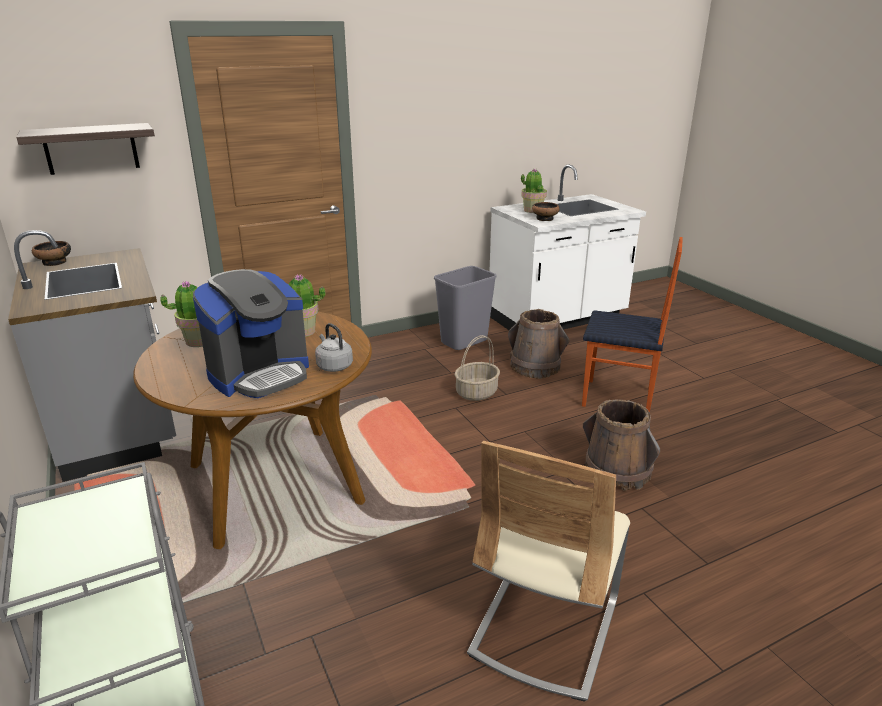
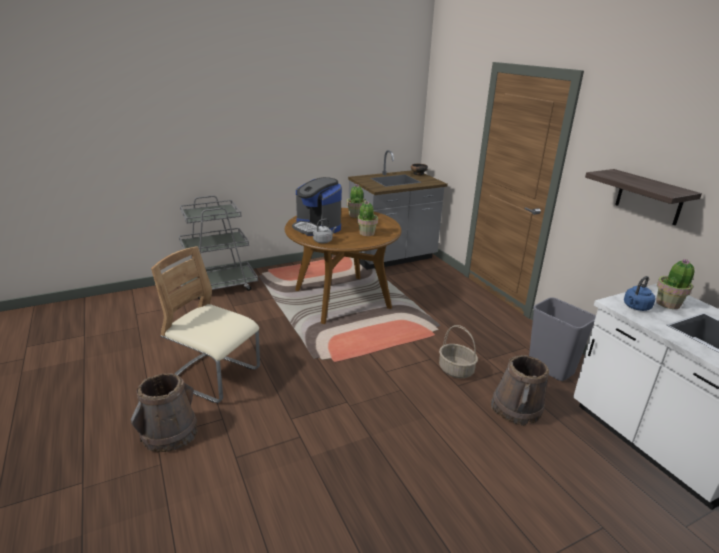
camera: 90 degrees right, 0 degrees up
shelf [16,123,155,175] -> shelf moved to [585,169,702,225]
bowl [532,202,560,221] -> blue kettle [624,276,656,311]
chair [582,237,683,412] -> none
brown bucket [583,399,660,491] -> brown bucket moved to [131,373,198,452]

